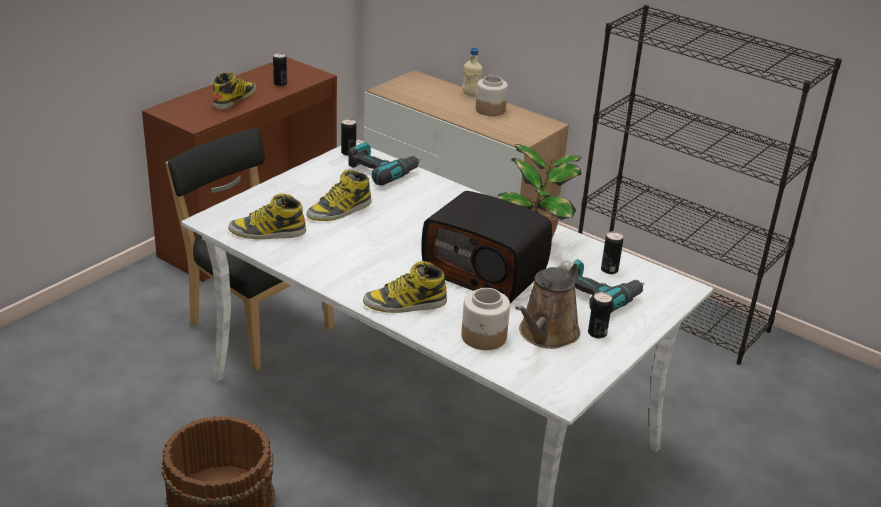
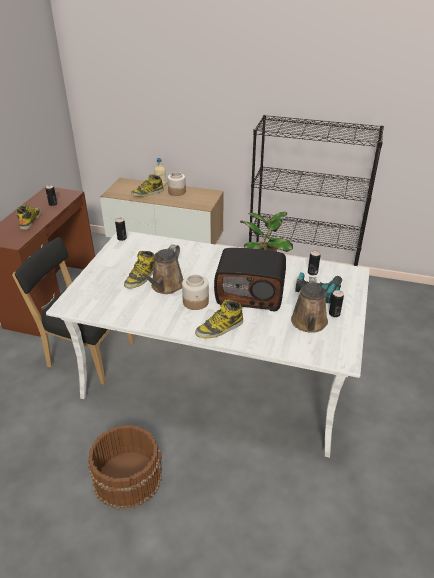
camera: 20 degrees left, 5 degrees up
boot [228,193,306,239] -> boot moved to [131,174,164,197]
power drill [348,142,421,186] -> none
jar [461,288,510,350] -> jar moved to [182,274,209,310]
none -> brown watering can [139,245,184,294]

